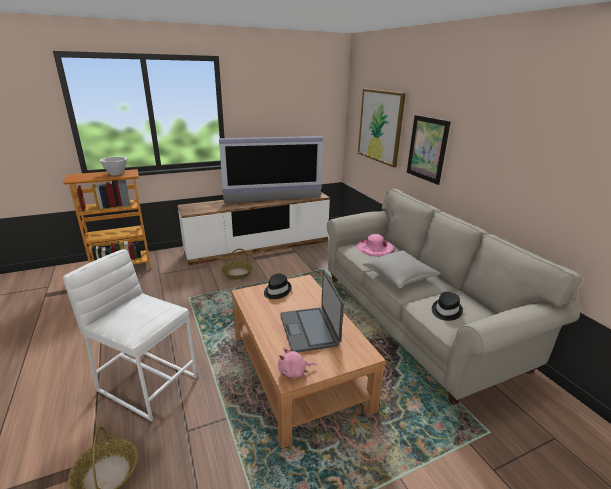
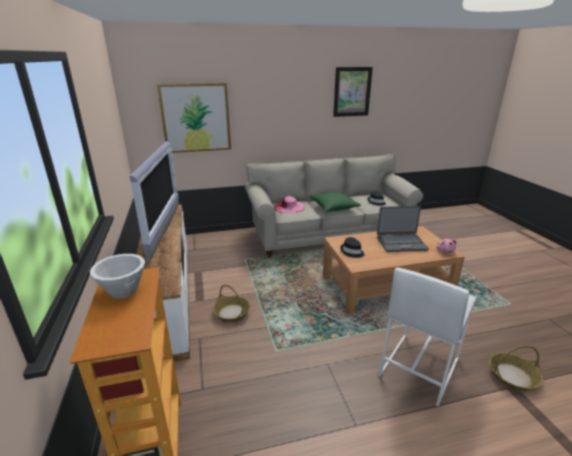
camera: 80 degrees left, 0 degrees up
grey pillow [363,250,441,288] -> green pillow [309,192,361,212]
picture [407,115,451,185] -> picture moved to [333,67,373,117]

